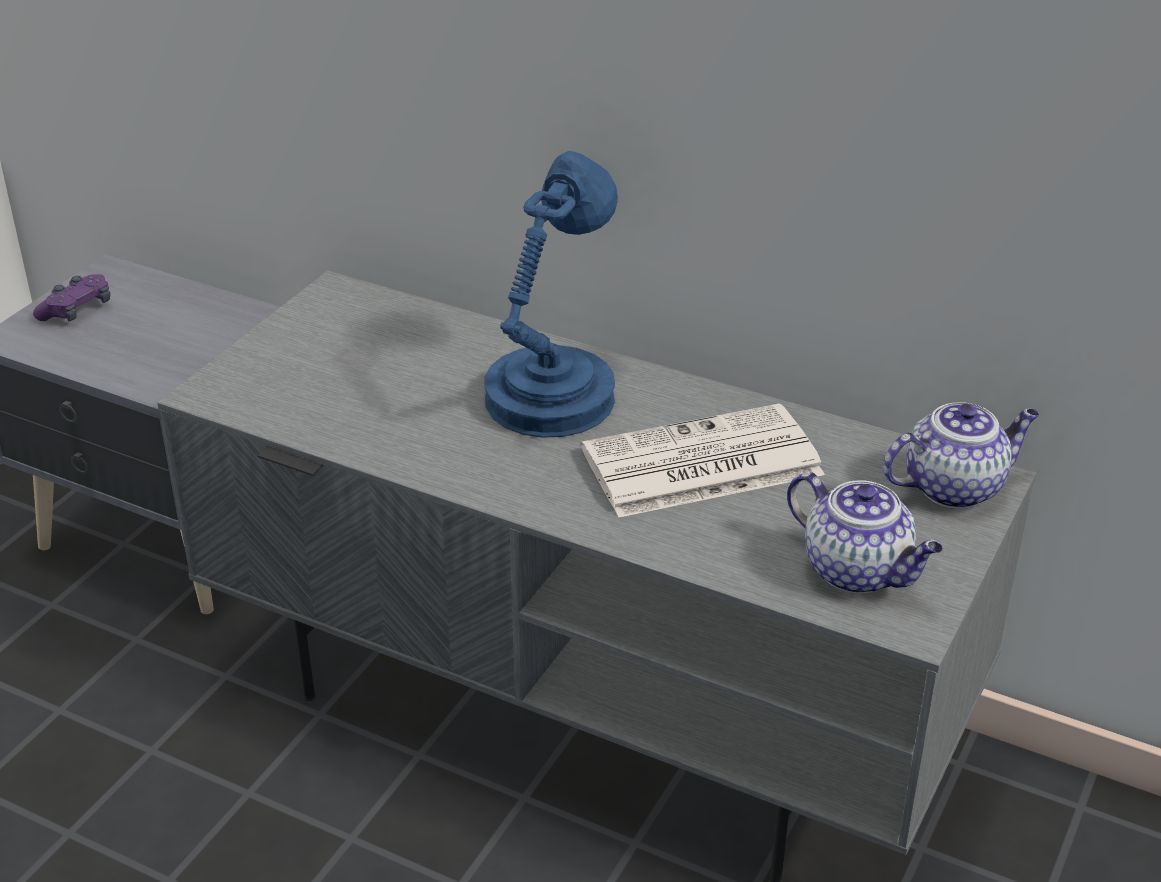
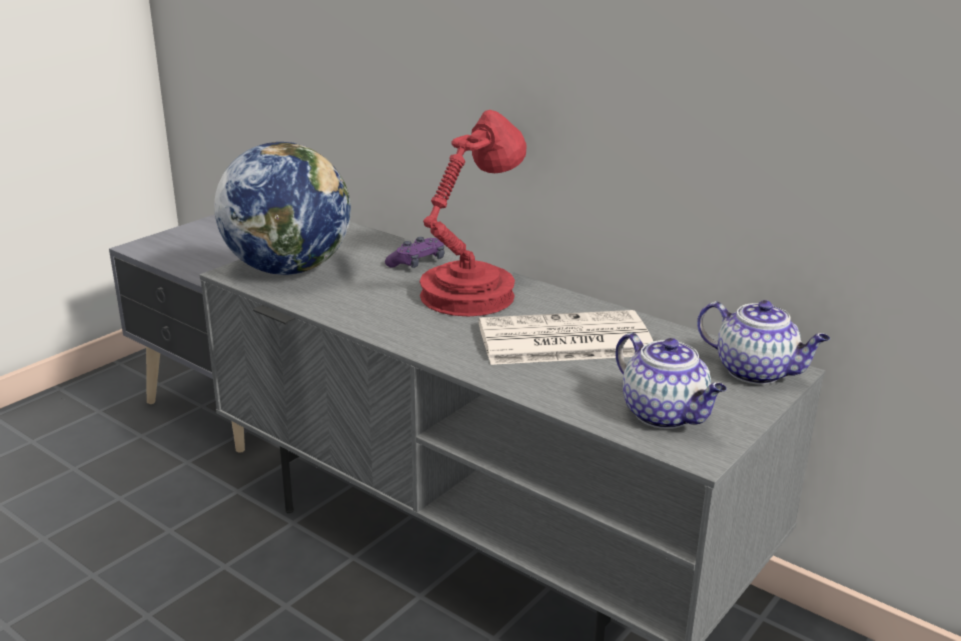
camera: 10 degrees right, 10 degrees down
purple game controller [33,274,110,321] -> purple game controller moved to [385,237,444,268]
blue table lamp [484,151,618,438] -> red table lamp [420,110,527,317]
teapot [883,402,1039,509] -> teapot turned 45 degrees clockwise [697,300,830,384]
none -> globe [214,142,351,275]

